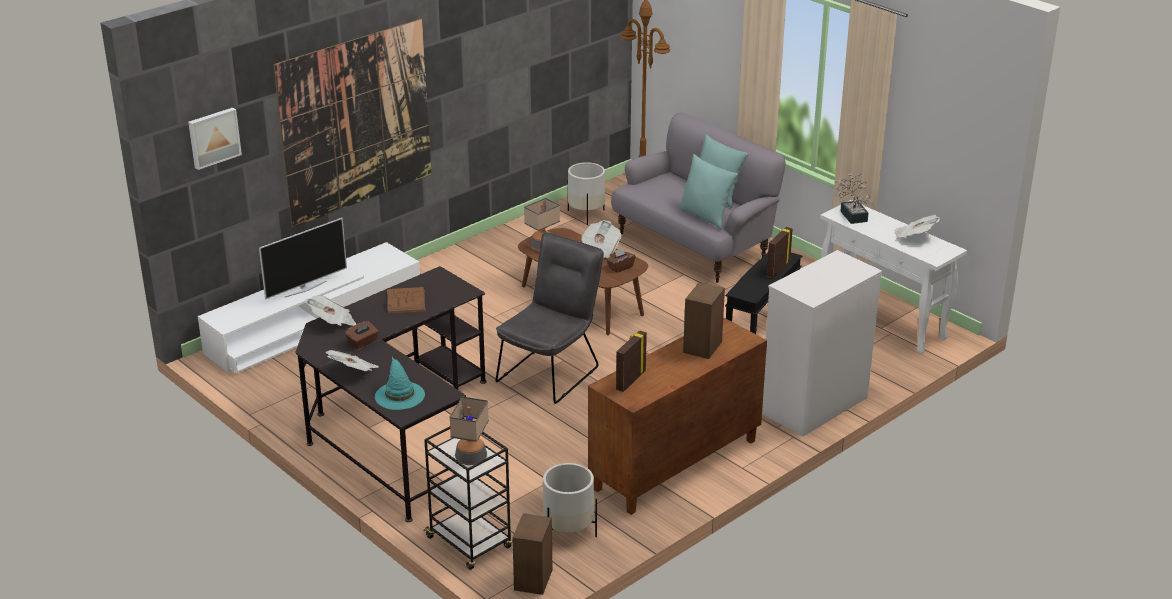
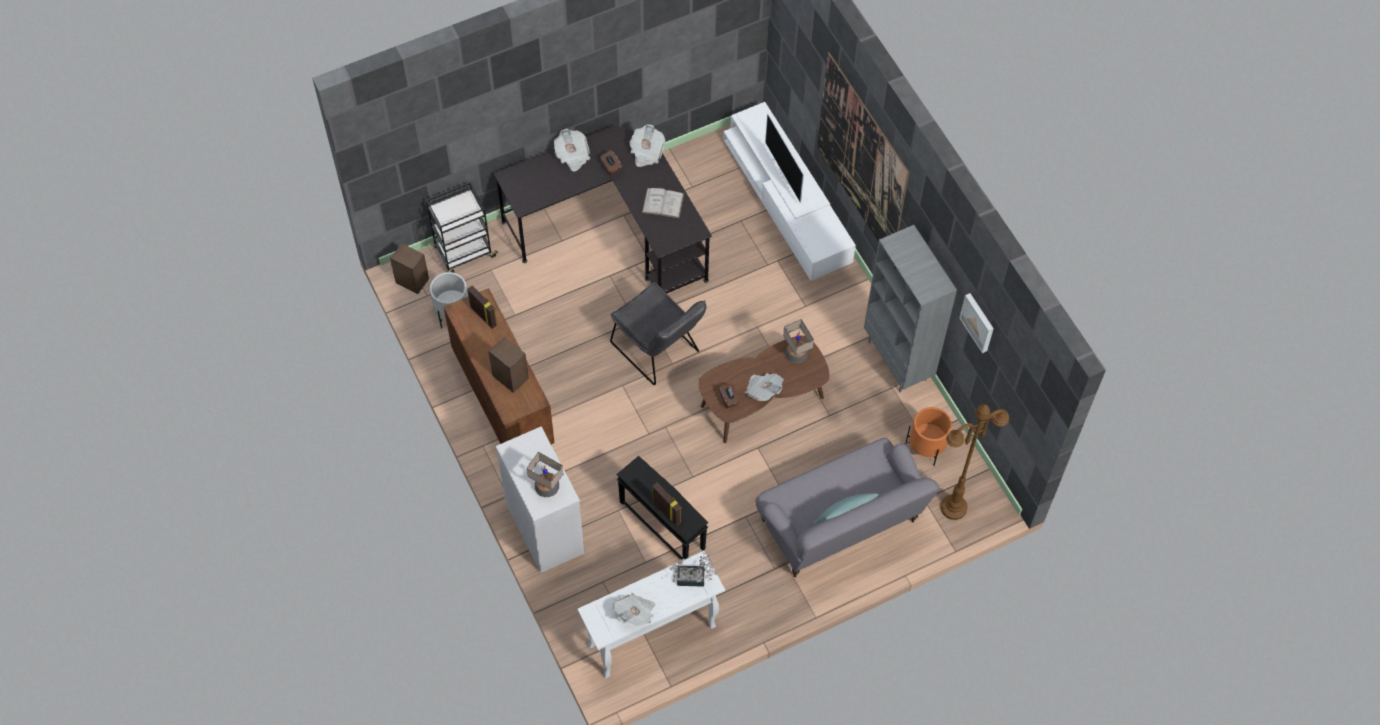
camera: 105 degrees right, 30 degrees up
picture [188,108,242,170] -> picture moved to [959,293,994,353]
turquoise hat [375,357,425,410] -> none
brown book [388,287,425,314] -> white book [642,188,684,218]
table lamp [449,396,489,465] -> table lamp moved to [526,452,564,497]
white planter [568,162,605,225] -> orange planter [906,407,952,466]
turquoise pillow [680,154,738,230] -> none
none -> grey bookcase [864,225,957,392]

